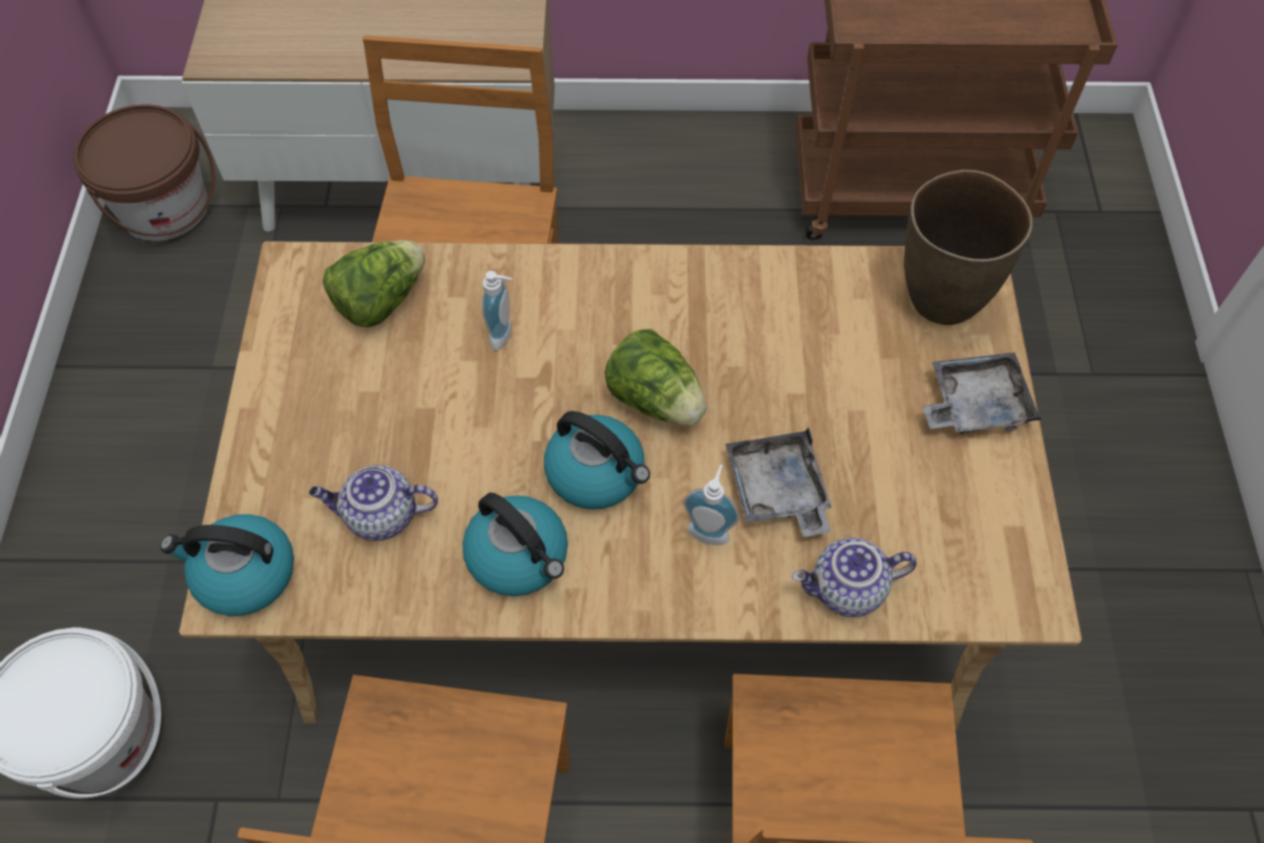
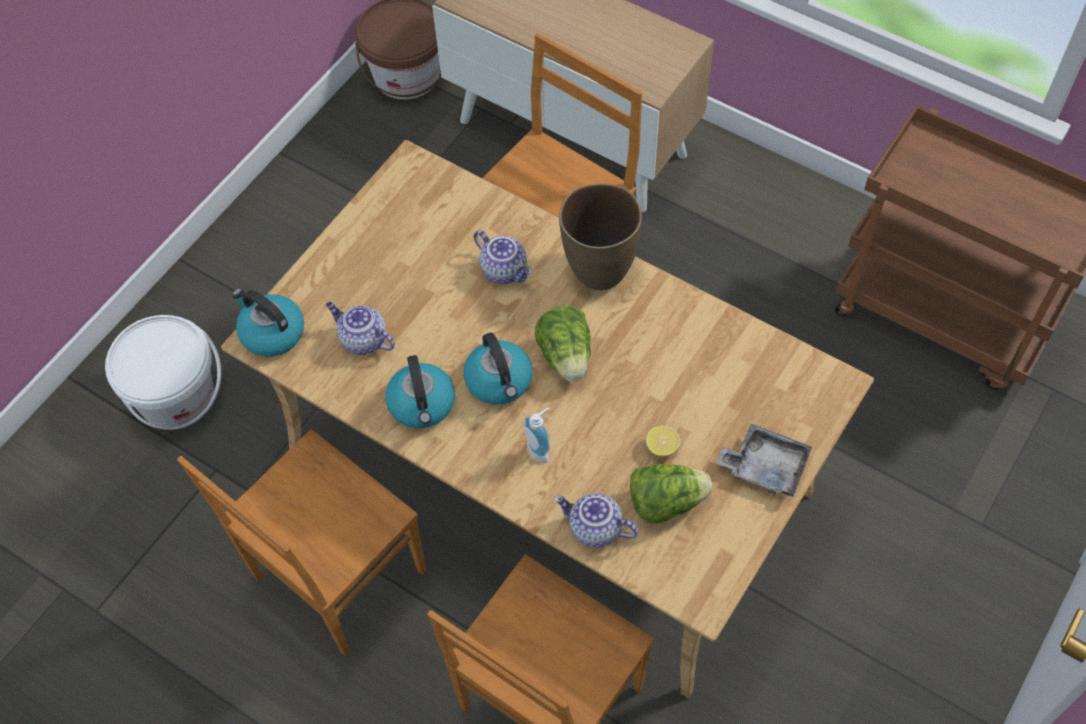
camera: 35 degrees right, 0 degrees up
lettuce [323,240,425,328] -> lettuce moved to [630,464,712,523]
soap dispenser [482,271,512,350] -> teapot [474,230,532,284]
grey tray [725,427,832,537] -> none
brown vase [904,170,1033,325] -> brown vase moved to [559,183,642,290]
none -> lemon [646,426,680,458]

